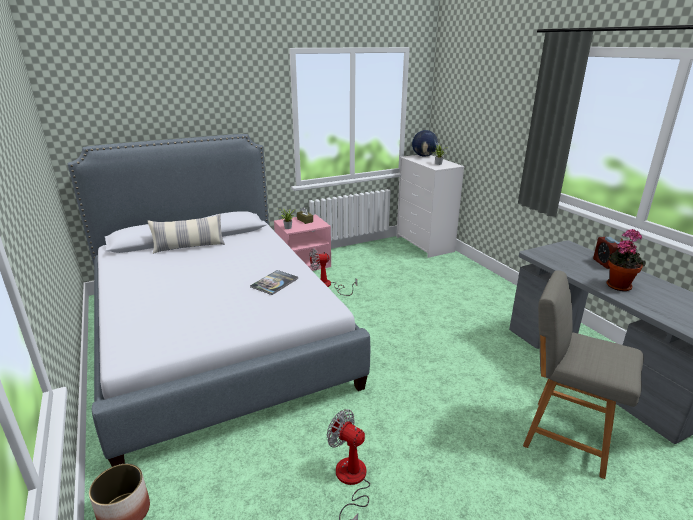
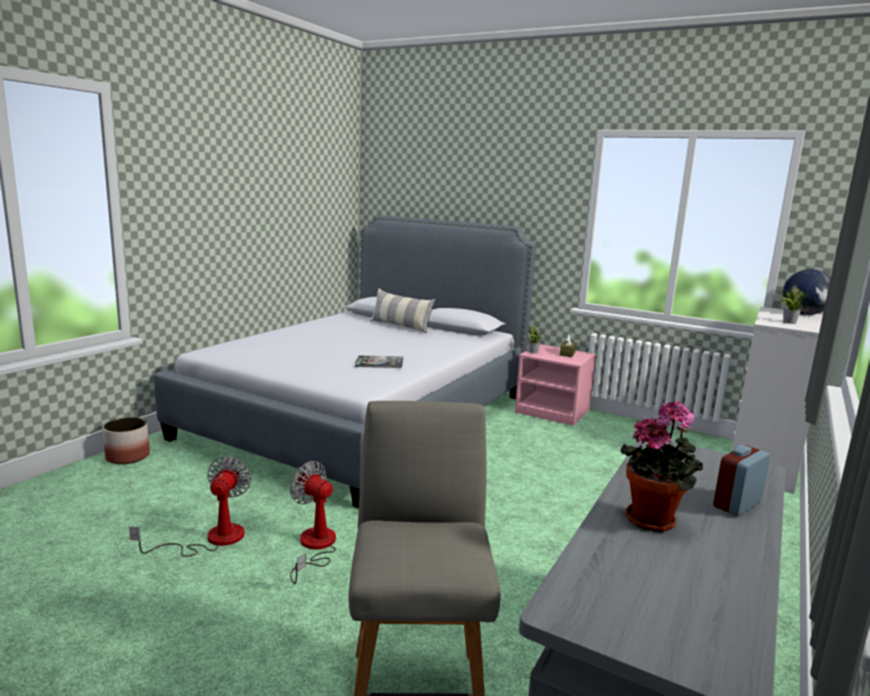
camera: 55 degrees right, 10 degrees down
fan [310,248,357,296] -> fan moved to [290,461,336,584]

